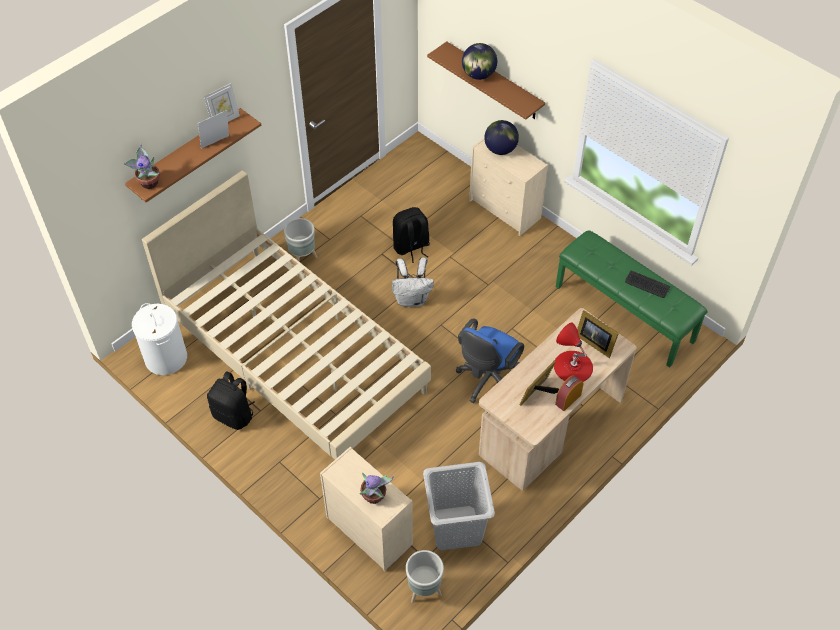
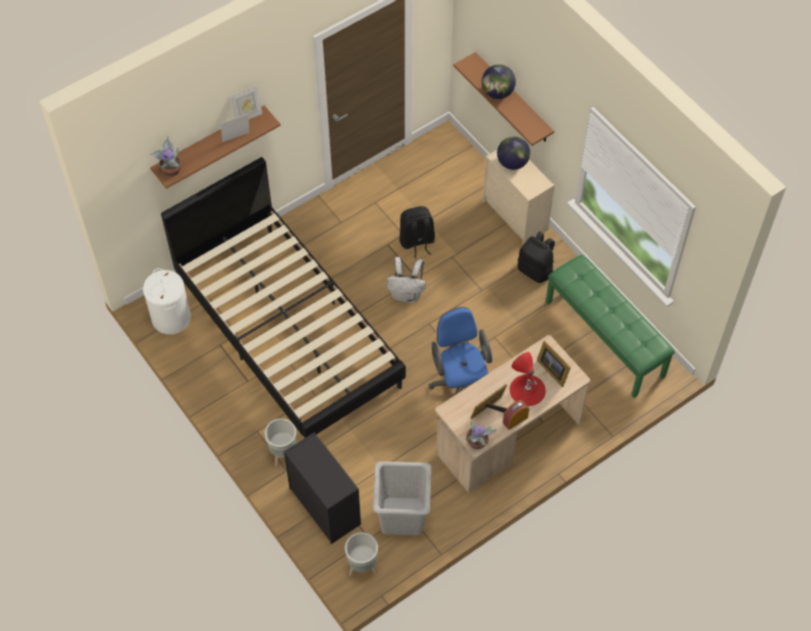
camera: 10 degrees right, 5 degrees up
beige bed [142,171,431,459] -> black bed [161,157,406,438]
black backpack [207,372,254,430] -> black backpack moved to [518,231,555,283]
grey planter [284,218,317,261] -> grey planter moved to [264,419,296,466]
beige dresser [320,447,413,571] -> black dresser [284,432,361,544]
potted plant [360,472,393,504] -> potted plant moved to [466,421,496,449]
blue office chair [456,318,524,403] -> blue office chair turned 120 degrees clockwise [429,307,492,396]
keyboard [625,271,670,298] -> none

